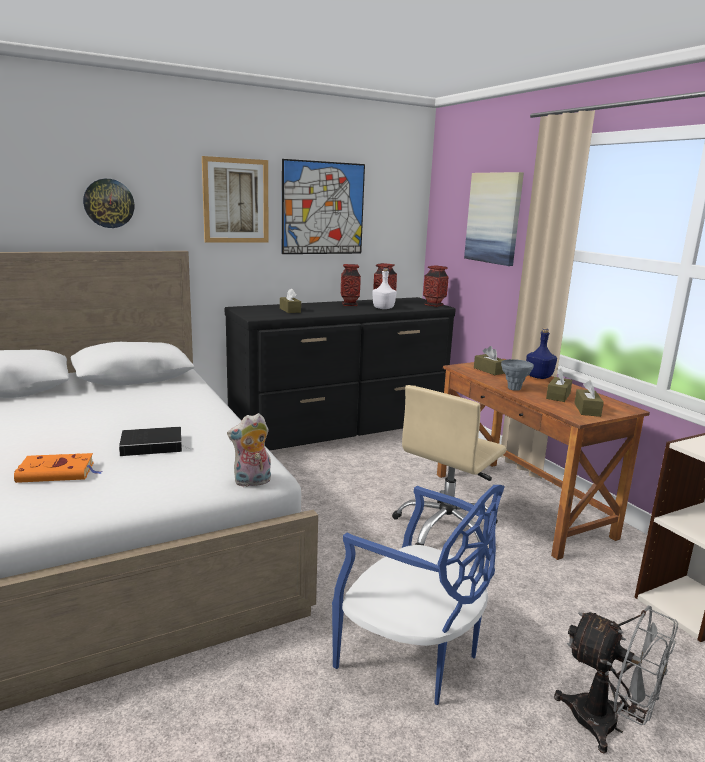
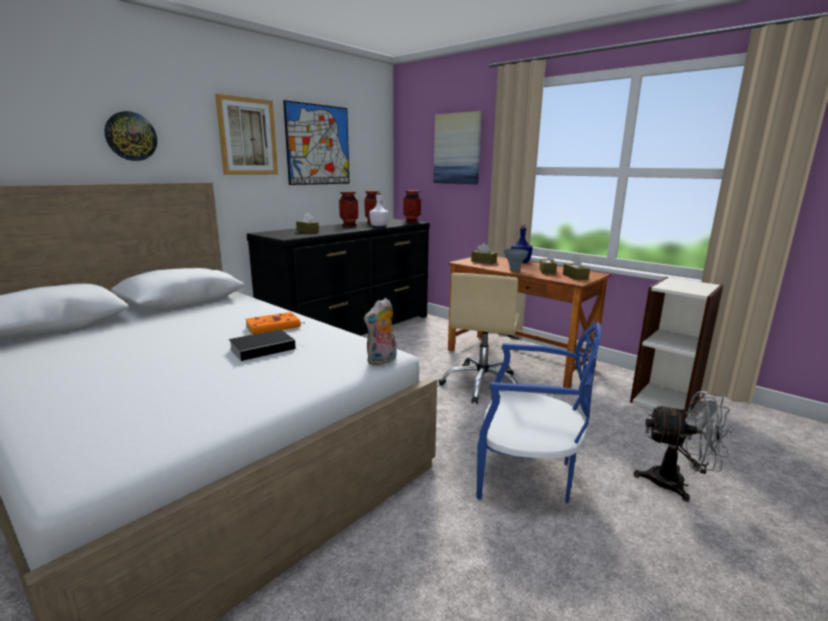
camera: 20 degrees left, 0 degrees up
orange book [14,453,103,483] -> orange book moved to [245,312,305,334]

